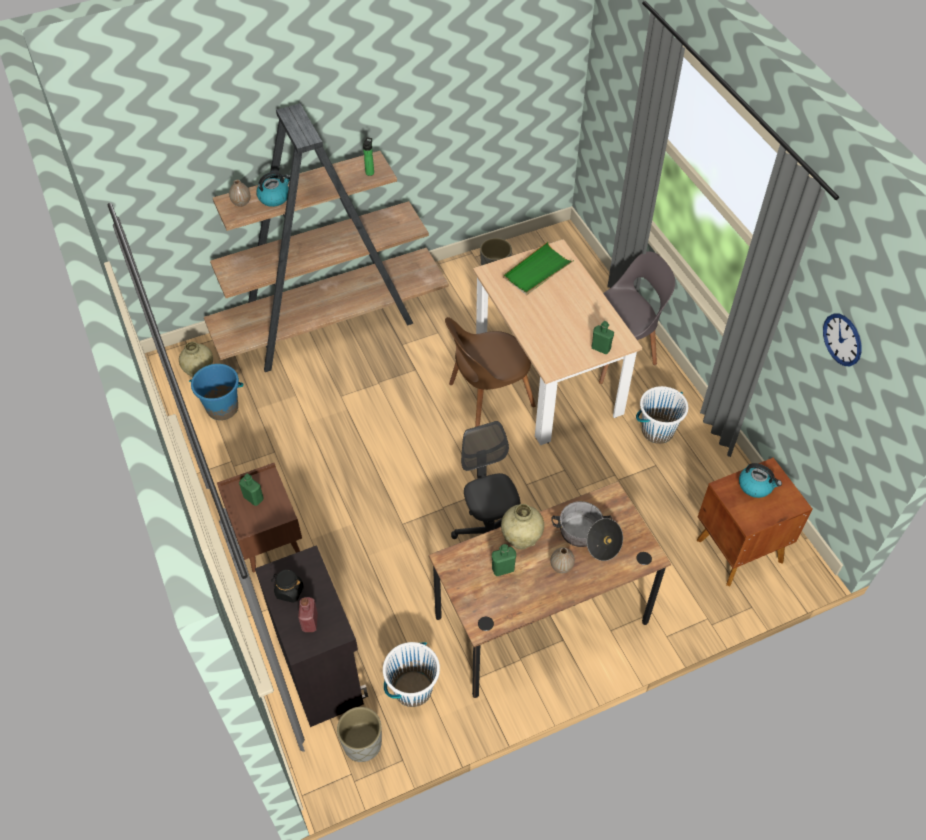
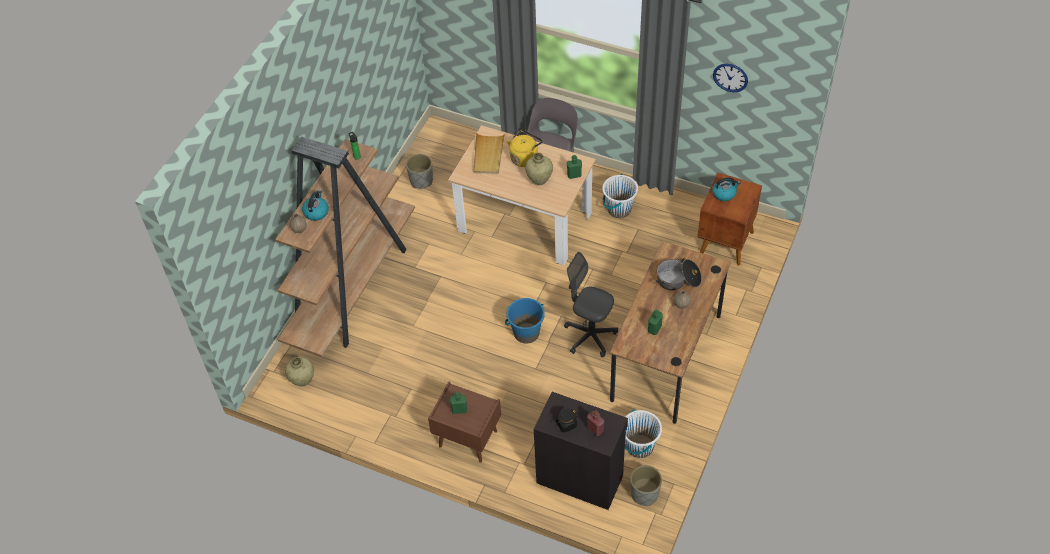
camera: 40 degrees left, 0 degrees up
blue bucket [189,364,243,420] -> blue bucket moved to [505,298,545,344]
brown chair [445,317,536,427] -> none
beige vase [501,504,544,549] -> beige vase moved to [525,153,553,185]
green tray [503,241,574,295] -> beige tray [473,133,505,174]
none -> yellow kettle [507,130,543,167]

